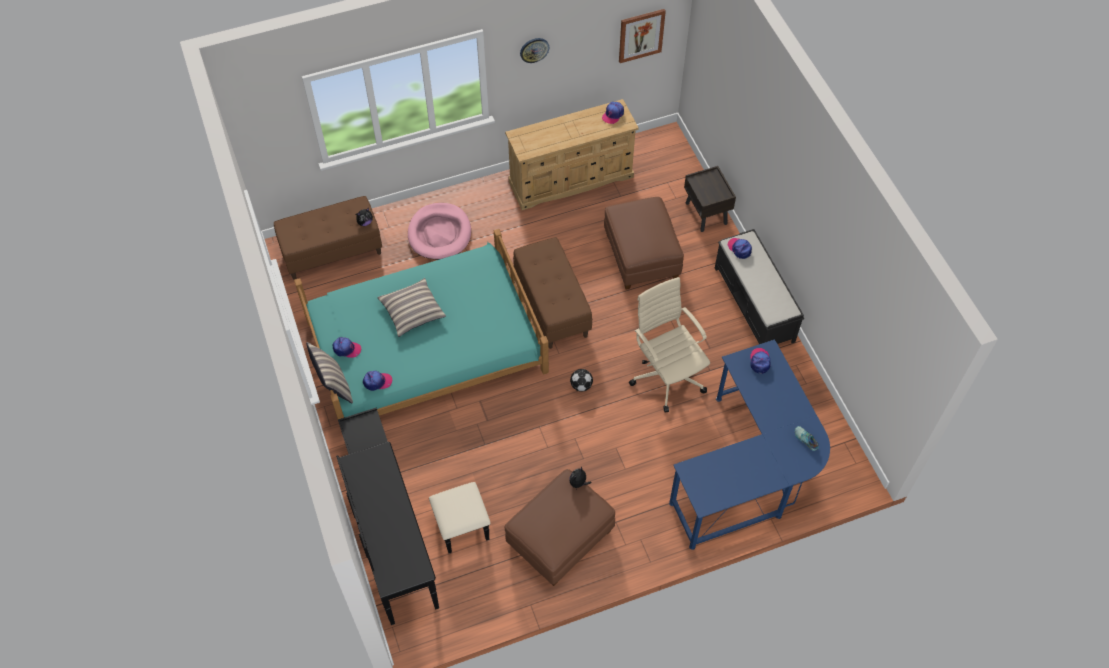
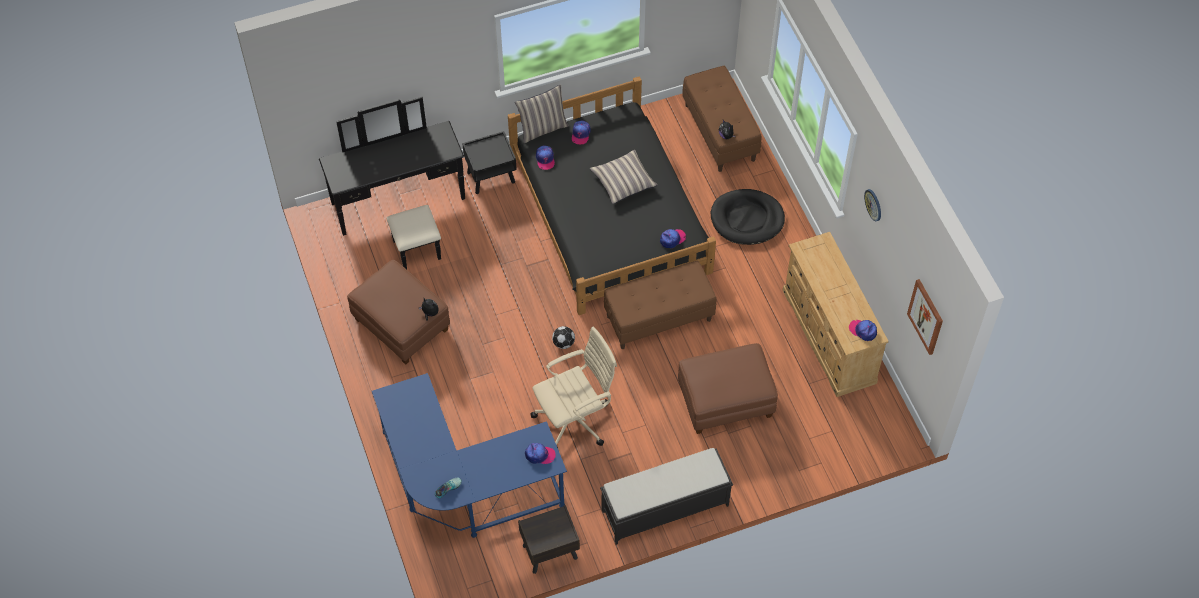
camera: 90 degrees right, 0 degrees up
turquoise bed [294,229,549,419] -> black bed [508,76,716,315]
pink dog bed [408,203,471,260] -> black dog bed [710,189,785,245]
brown nightstand [684,166,736,232] -> brown nightstand moved to [518,505,580,574]
cap [728,238,752,259] -> cap moved to [660,229,686,248]

